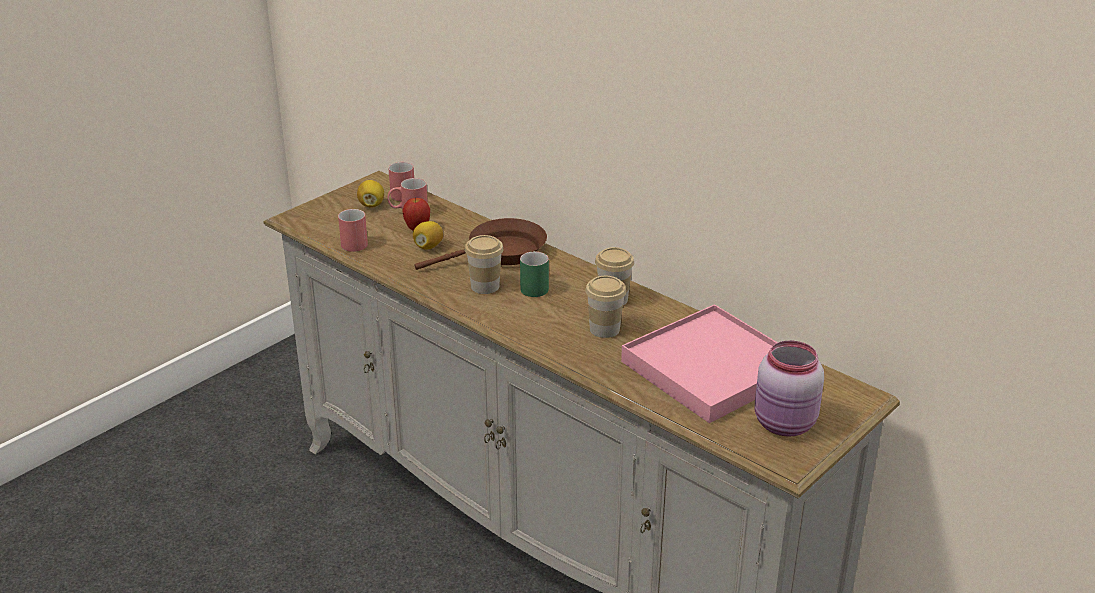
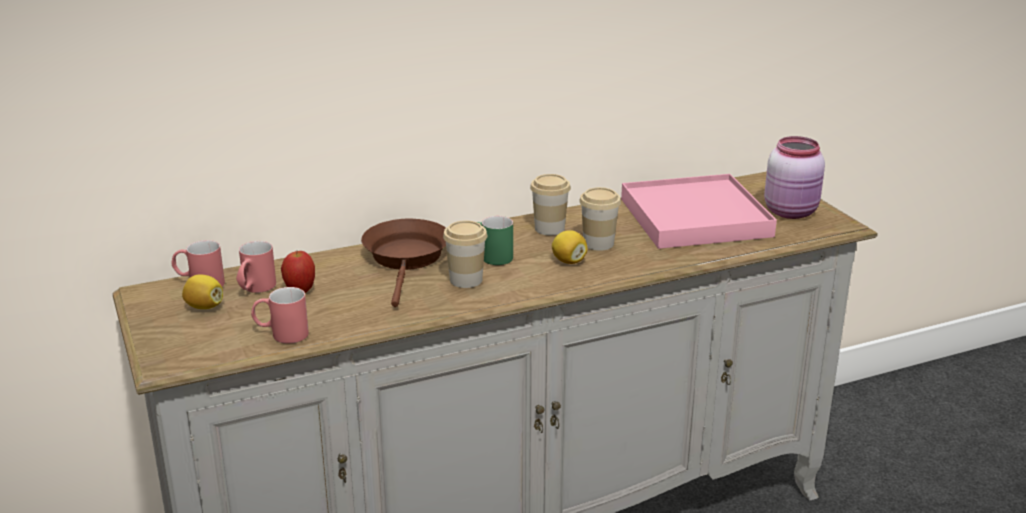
camera: 65 degrees left, 5 degrees down
lemon [413,221,443,249] -> lemon moved to [552,230,588,264]

